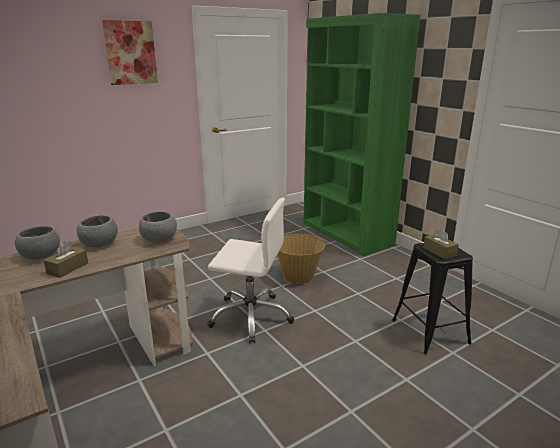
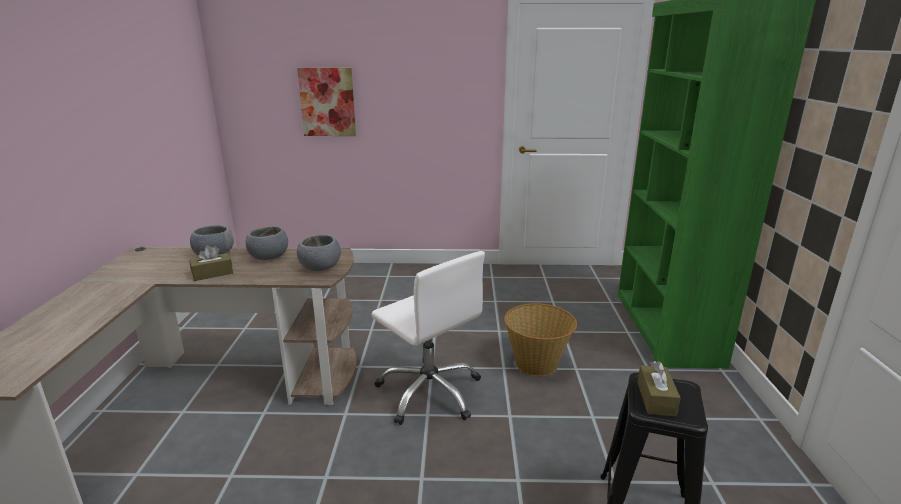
camera: 35 degrees right, 0 degrees up
picture [102,20,158,85] -> picture moved to [297,68,356,136]

